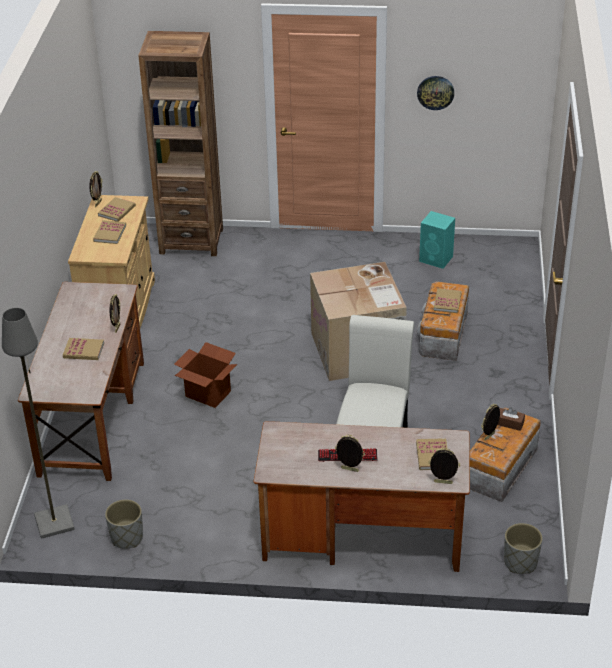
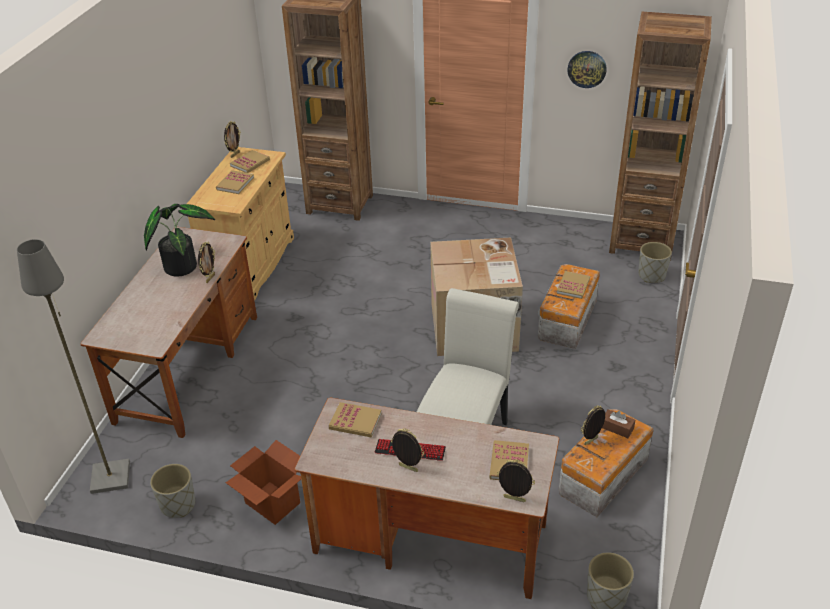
camera: 10 degrees right, 0 degrees up
book [63,338,104,360] -> book moved to [329,402,382,437]
cardboard box [174,342,237,408] -> cardboard box moved to [225,440,301,525]
turquoise speaker [419,211,455,269] -> none
none -> potted plant [144,204,215,277]
none -> brown bookcase [609,12,712,261]
none -> grey planter [638,242,672,283]

